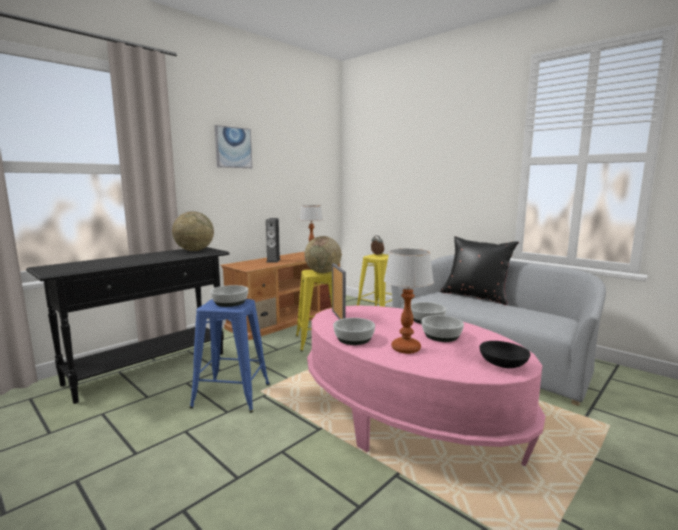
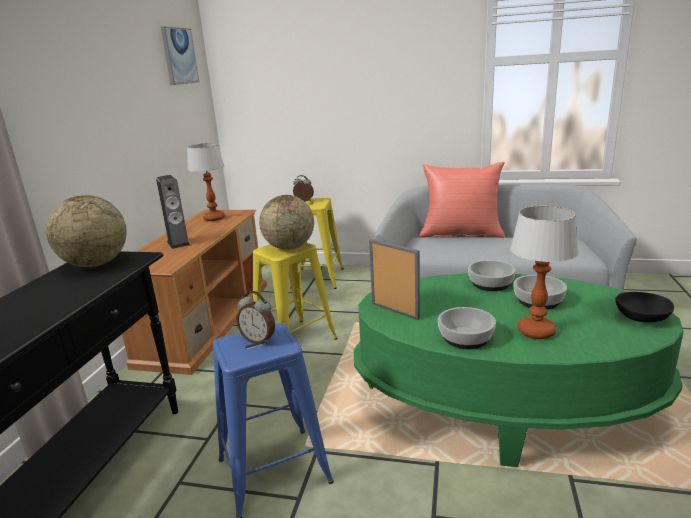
camera: 30 degrees left, 10 degrees up
bowl [210,285,248,307] -> alarm clock [236,291,275,344]
picture [215,125,252,168] -> picture moved to [161,26,199,85]
pink coffee table [307,305,545,466] -> green coffee table [354,273,684,467]
black pillow [440,236,519,305] -> red pillow [419,162,505,238]

